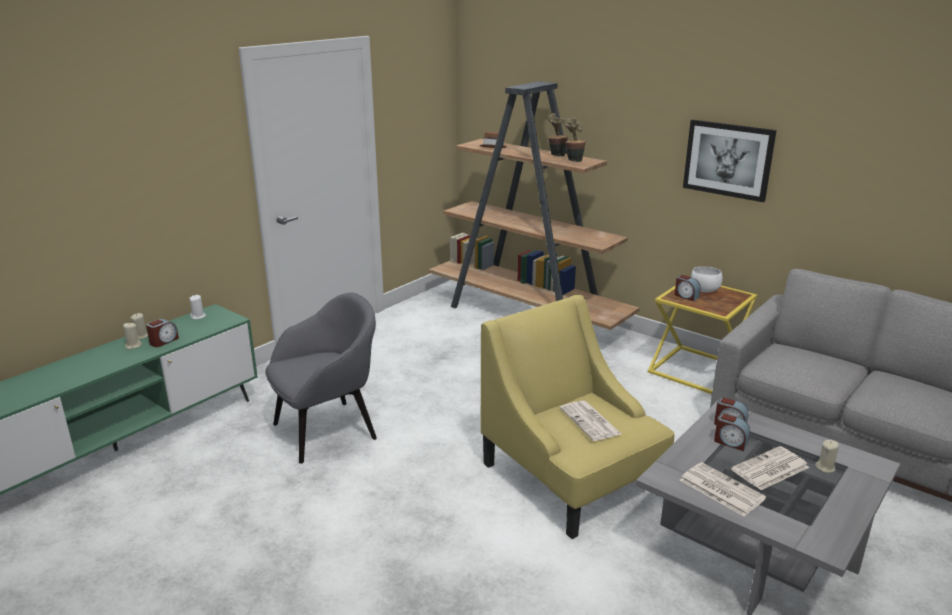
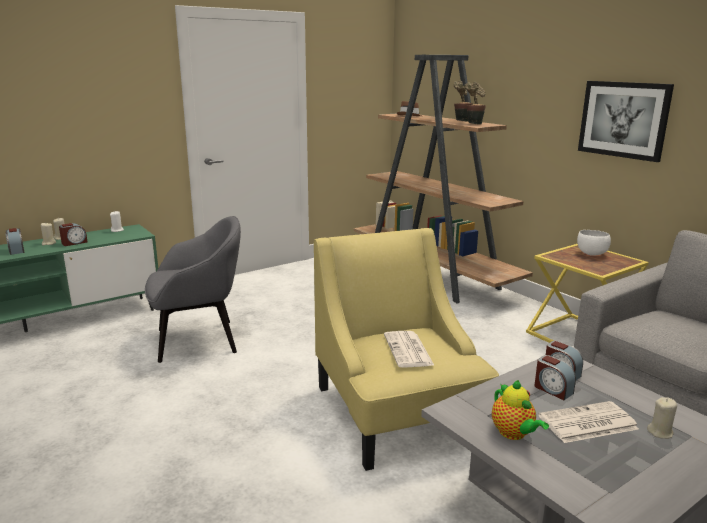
camera: 15 degrees right, 5 degrees down
alarm clock [674,275,700,301] -> alarm clock moved to [6,228,24,255]
newspaper [680,462,766,516] -> teapot [492,380,549,440]

